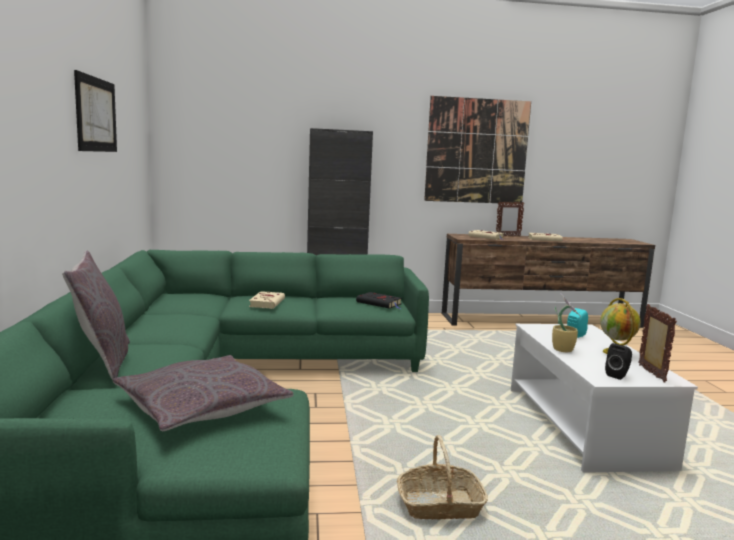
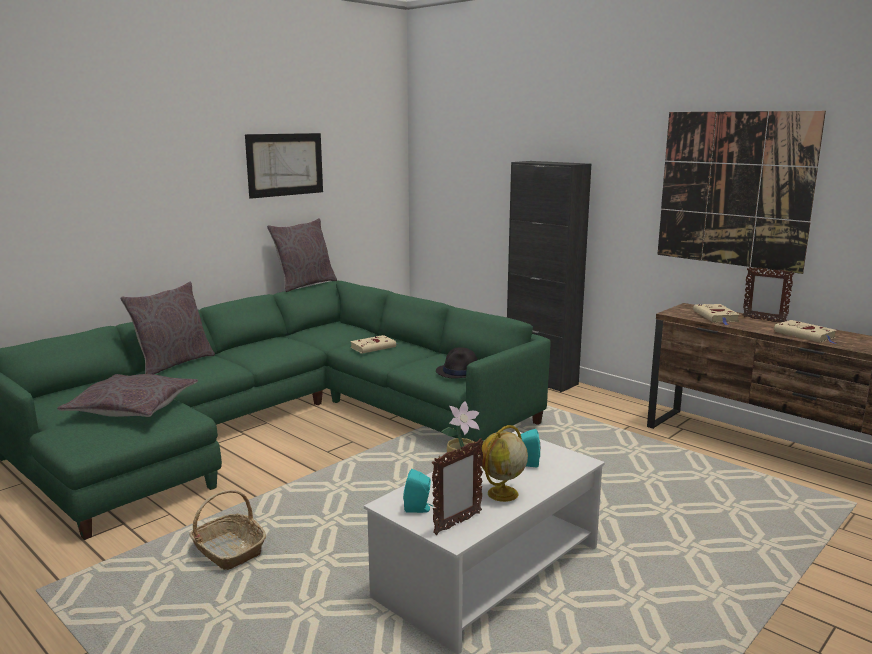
camera: 50 degrees right, 5 degrees up
black book [356,292,402,309] -> black hat [436,347,477,379]
black speaker [605,343,632,380] -> turquoise speaker [403,469,433,513]
none -> grey pillow [267,218,337,292]

